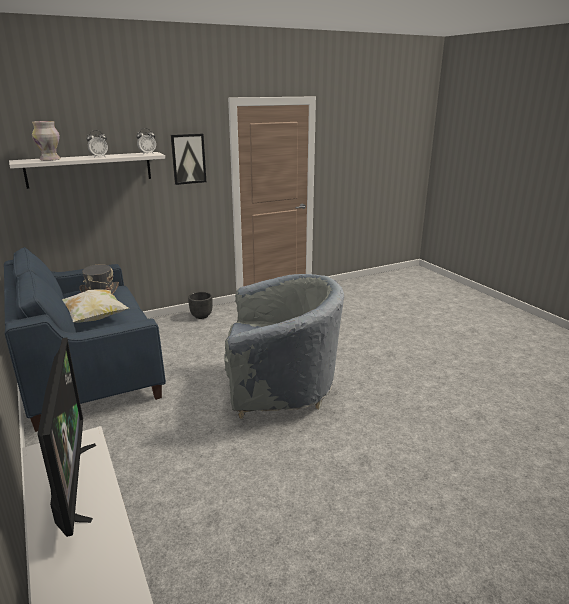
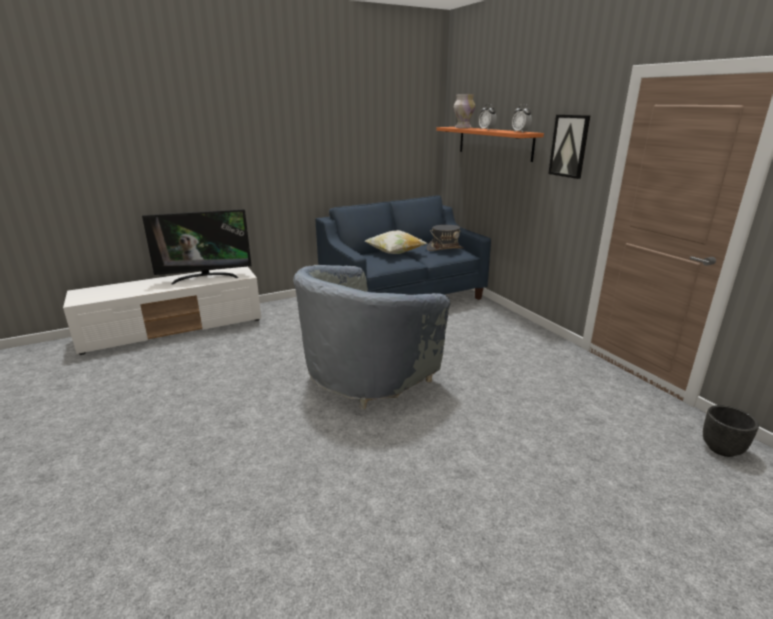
camera: 90 degrees right, 0 degrees up
white shelf [9,152,165,189] -> orange shelf [436,127,544,162]
black planter [188,292,213,319] -> black planter moved to [703,405,759,457]
grey armchair [224,274,344,419] -> grey armchair turned 45 degrees clockwise [293,265,451,410]

